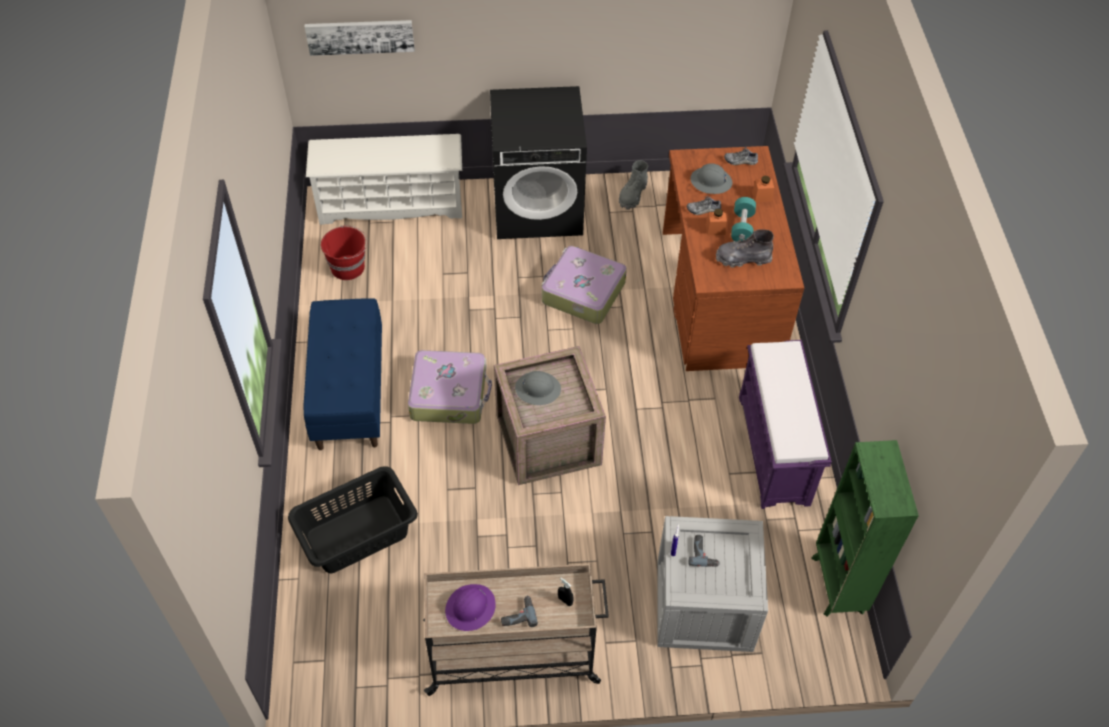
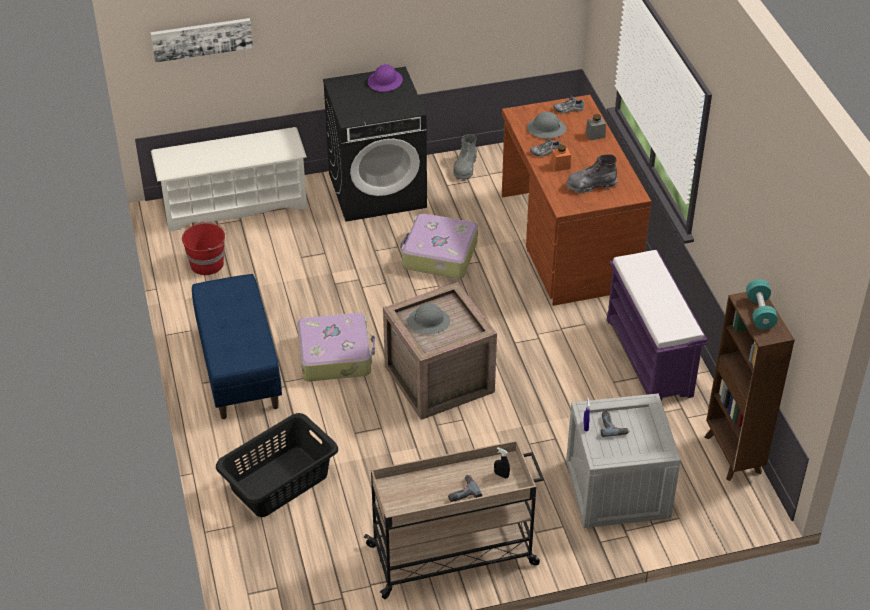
camera: 10 degrees left, 10 degrees down
purple hard hat [445,584,496,631] -> purple hard hat moved to [368,64,403,92]
turquoise dumbbell [731,197,756,241] -> turquoise dumbbell moved to [746,279,778,329]
orange jar [752,176,774,202] -> grey jar [586,114,606,140]
green bookcase [811,440,919,617] -> brown bookcase [704,292,795,481]

